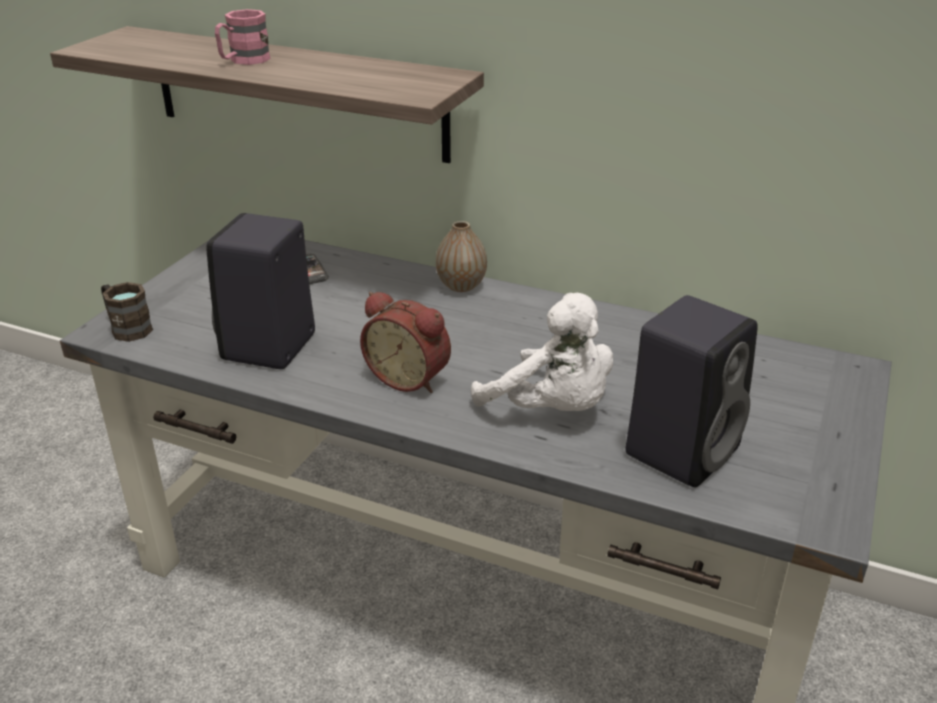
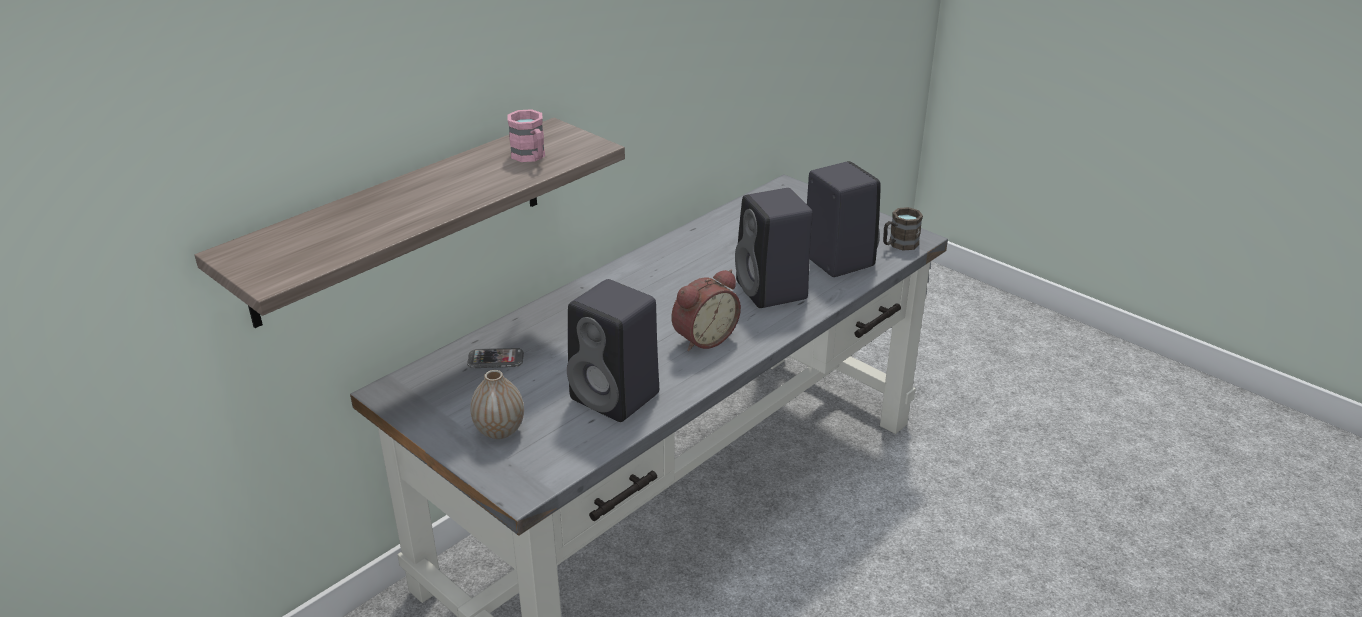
camera: 70 degrees left, 0 degrees up
brown mug [101,282,153,342] -> brown mug moved to [883,207,923,251]
pink mug [215,9,271,65] -> pink mug moved to [507,109,545,162]
vase [436,221,487,292] -> vase moved to [470,370,524,439]
white plush toy [471,293,613,411] -> black speaker [735,188,813,308]

